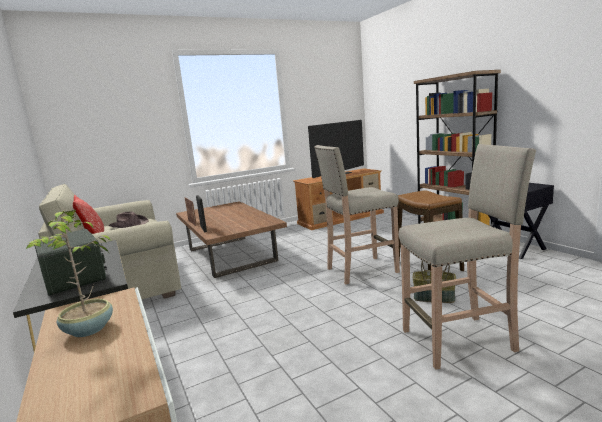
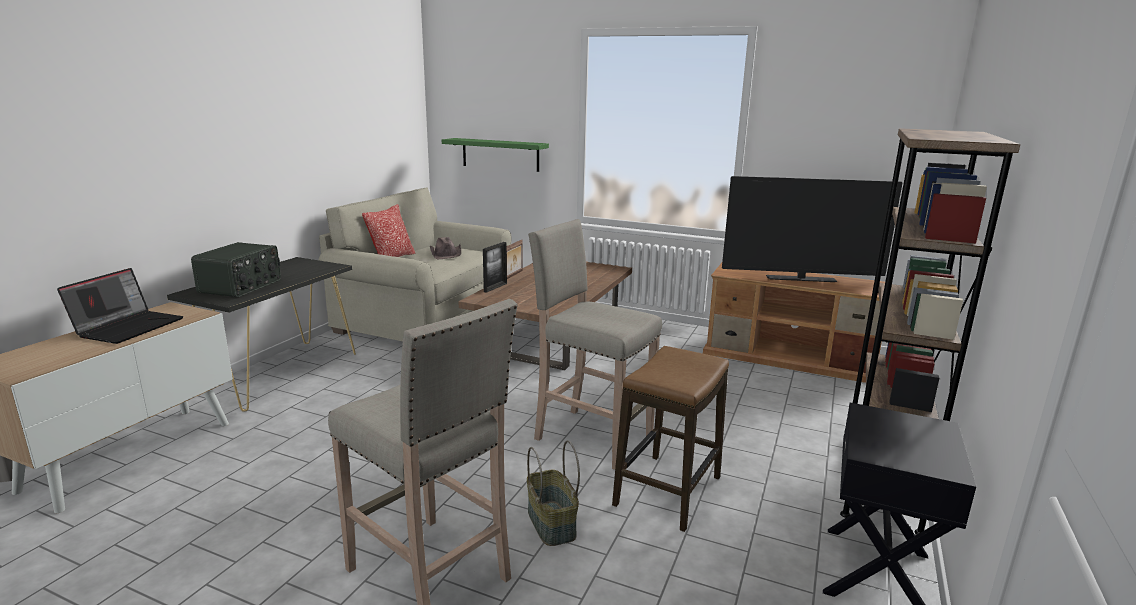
camera: 50 degrees right, 5 degrees up
potted plant [26,209,113,337] -> laptop [57,268,183,344]
none -> green shelf [442,138,549,172]

